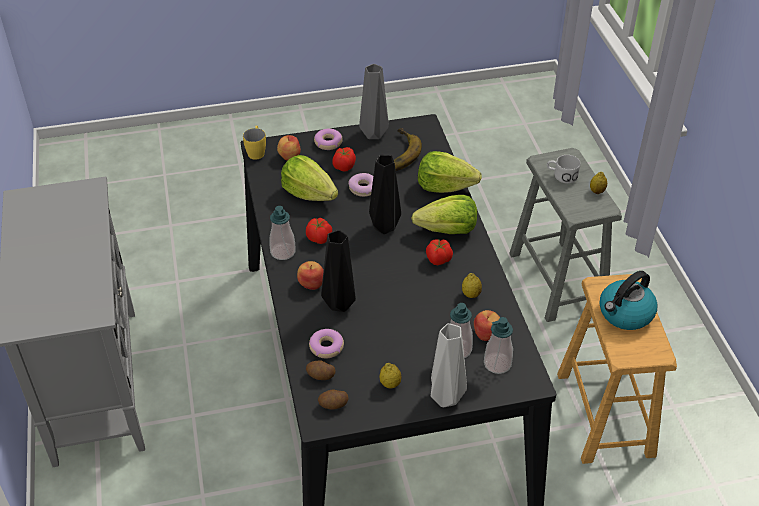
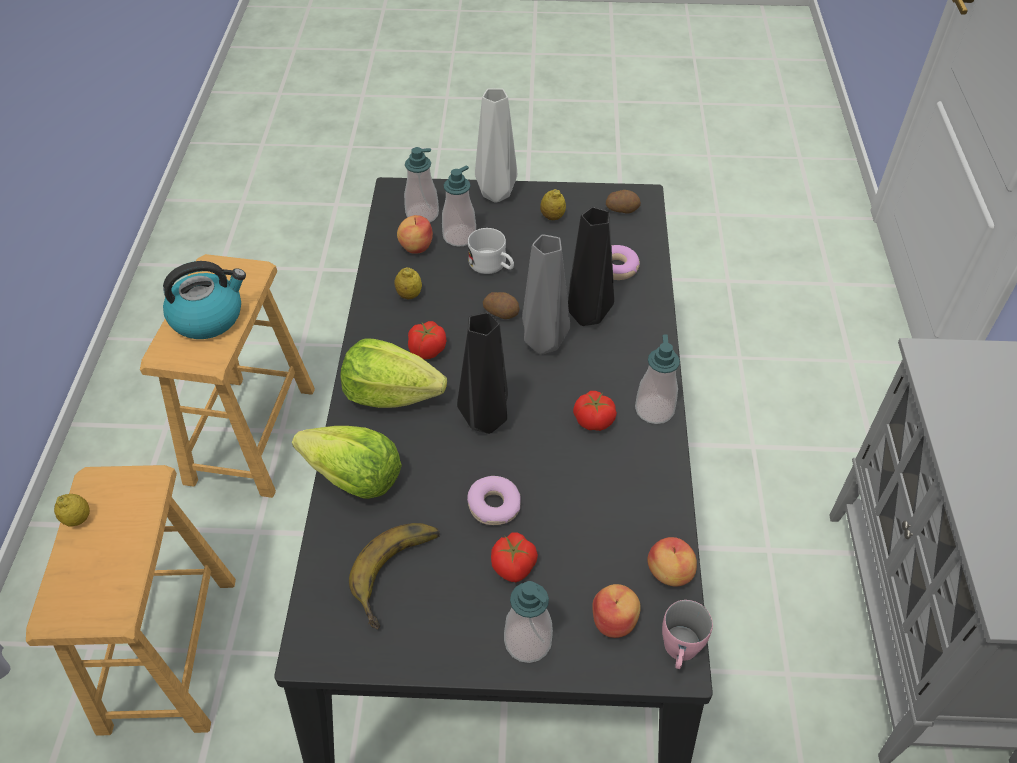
camera: 165 degrees left, 5 degrees up
yellow mug [243,126,266,160] -> pink mug [662,600,713,669]
lettuce [281,155,338,201] -> none
apple [297,261,324,290] -> apple moved to [647,537,697,586]
potato [306,361,336,380] -> potato moved to [483,292,520,319]
donut [314,129,343,150] -> soap dispenser [504,581,553,663]
grey vase [359,64,389,139] -> grey vase moved to [522,235,570,355]
grey stool [509,148,622,322] -> brown stool [26,465,236,736]
white mug [547,155,581,184] -> white mug moved to [468,228,514,274]

